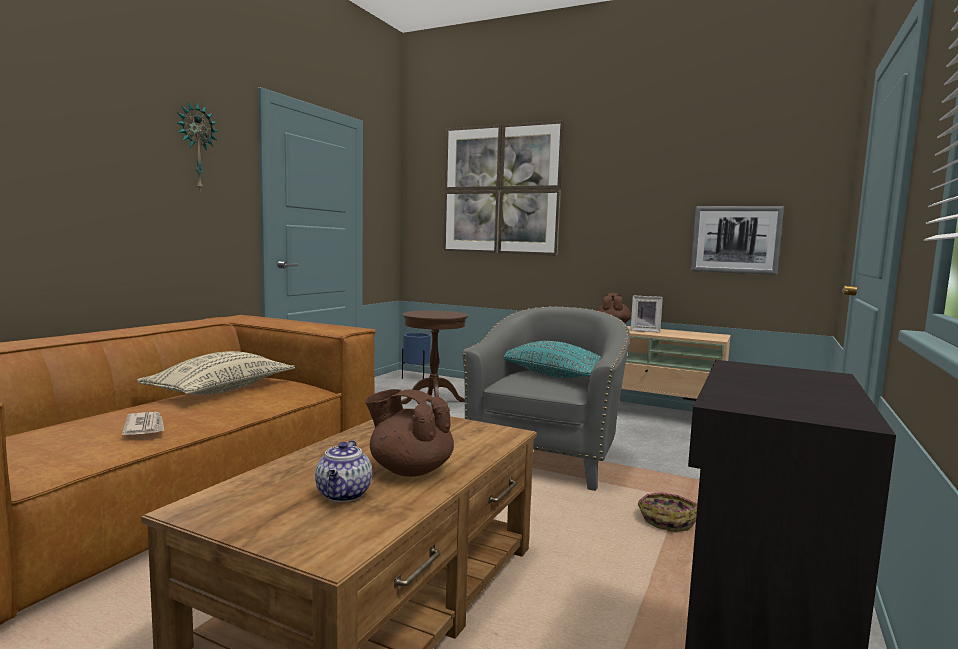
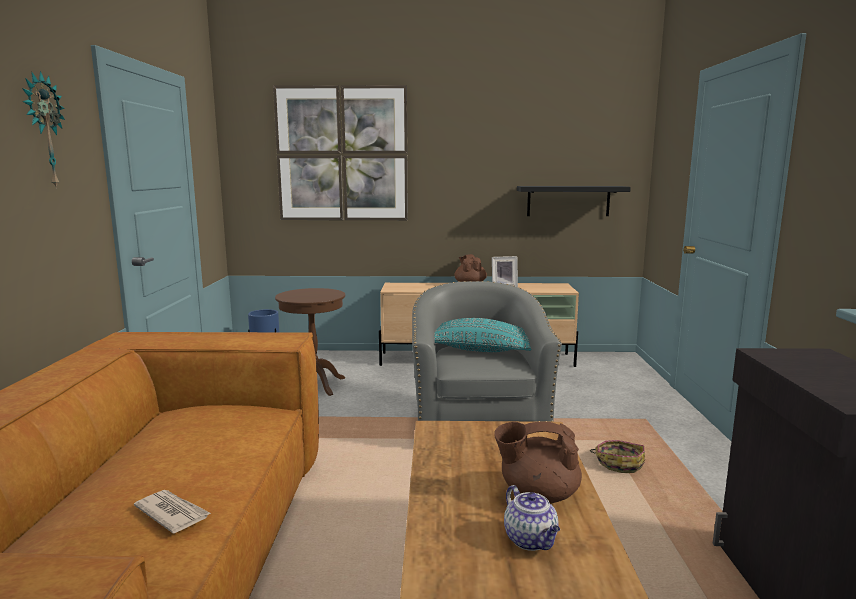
camera: 25 degrees left, 5 degrees up
beige pillow [137,351,295,395] -> none
picture [691,206,784,275] -> black shelf [517,186,631,216]

